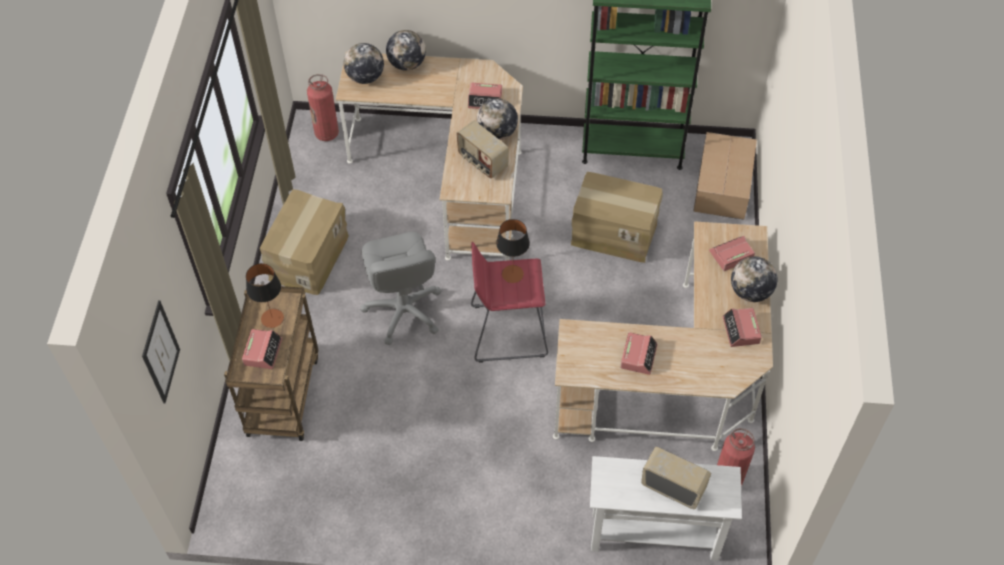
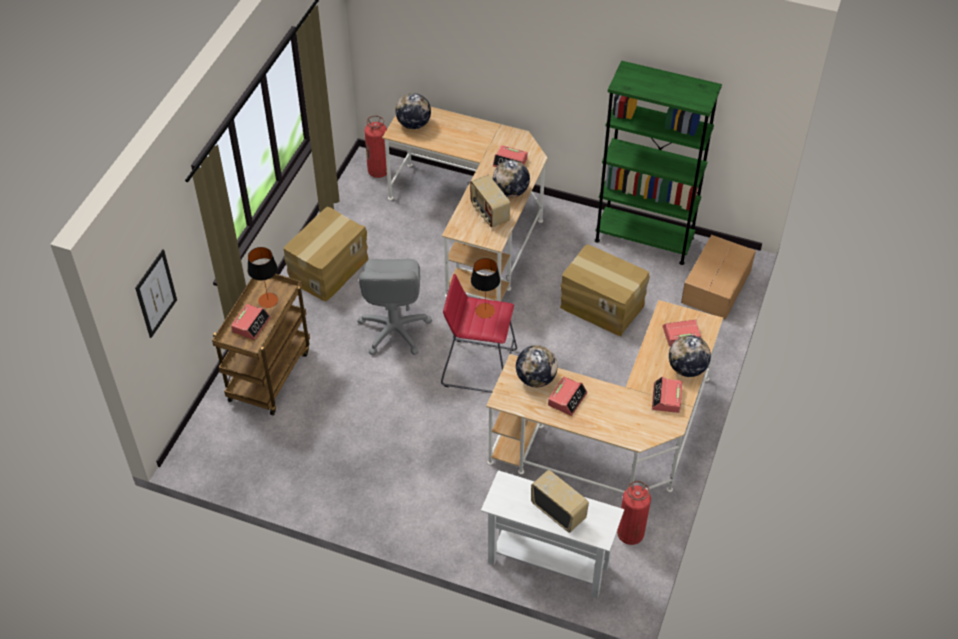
camera: 15 degrees right, 5 degrees down
globe [386,30,426,71] -> globe moved to [516,345,558,387]

